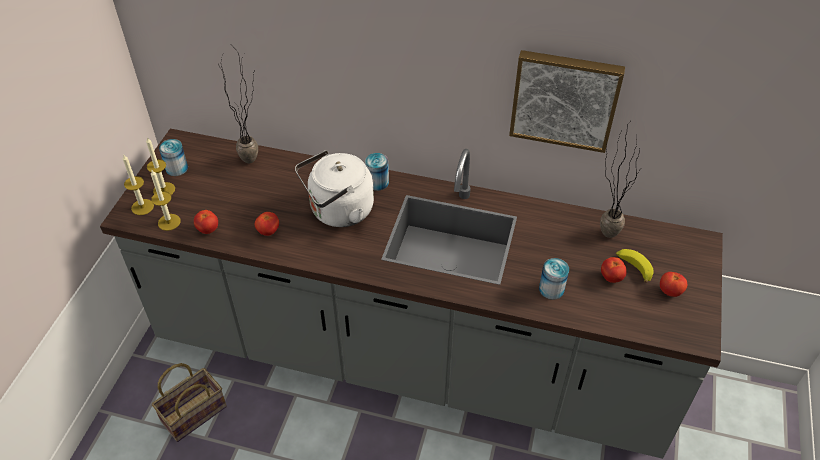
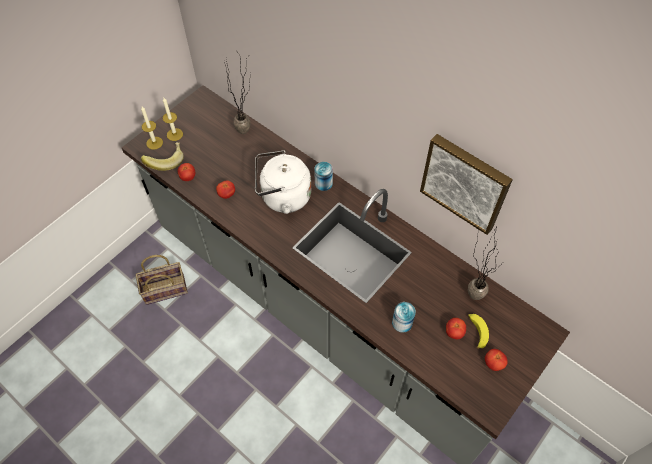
camera: 25 degrees right, 10 degrees up
candle [151,170,181,231] -> banana [141,142,184,171]
can [159,139,188,176] -> none

